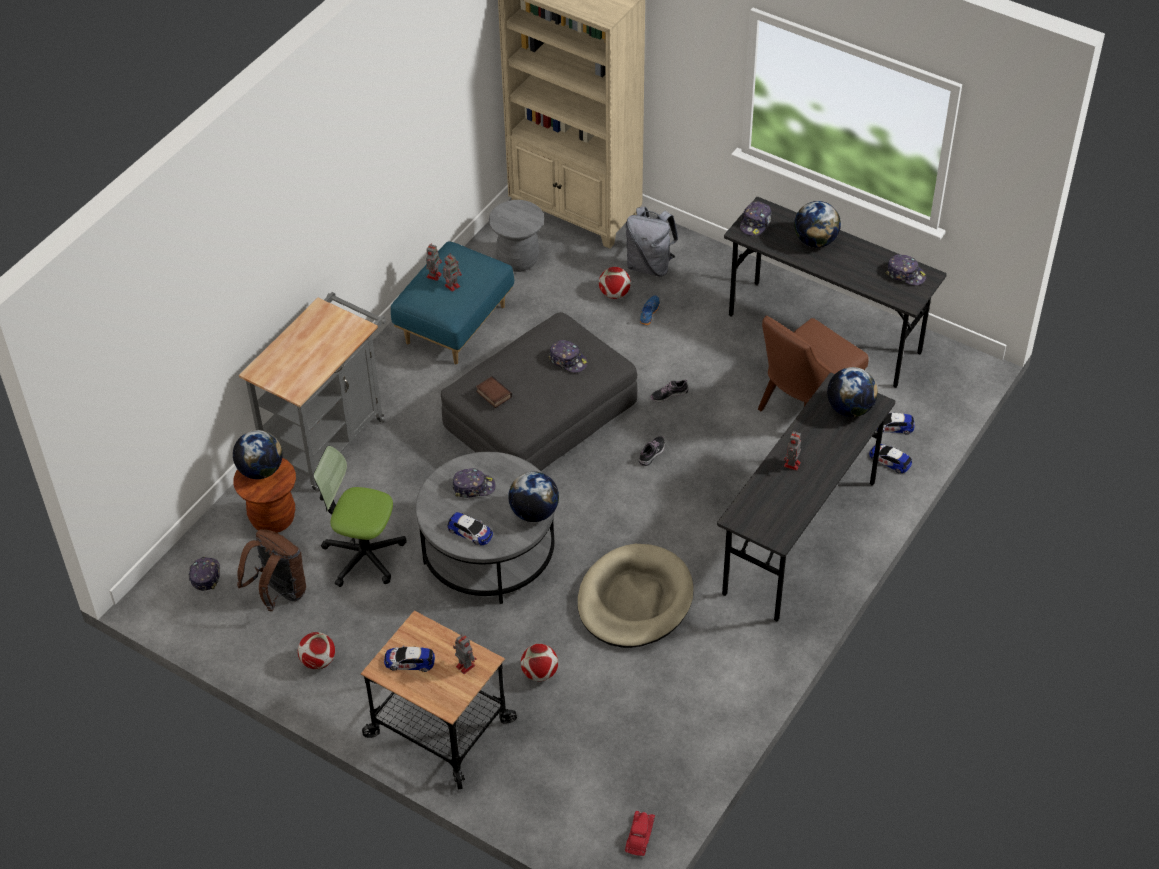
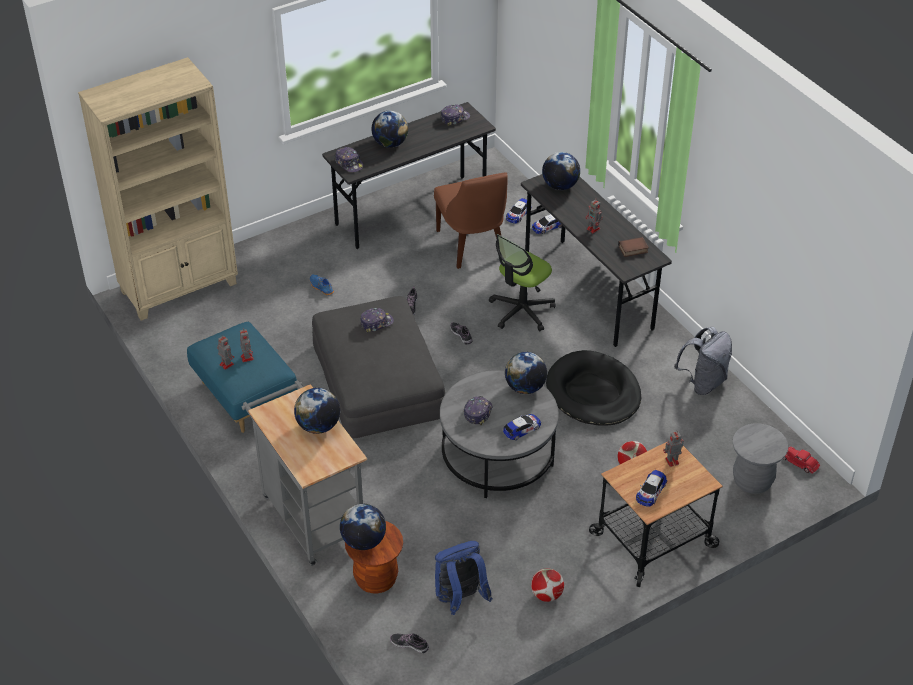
camera: 65 degrees left, 5 degrees down
cap [189,557,220,591] -> shoe [390,633,429,653]
brown backpack [237,529,306,611] -> blue backpack [435,541,493,615]
office chair [313,446,406,587] -> office chair moved to [489,234,555,331]
book [476,376,512,408] -> book moved to [618,237,649,257]
grey stool [489,200,544,272] -> grey stool moved to [733,423,788,494]
beige dog bed [578,544,693,648] -> black dog bed [546,350,641,426]
football [599,267,631,299] -> none
grey backpack [626,207,678,277] -> grey backpack moved to [674,327,732,395]
none -> globe [294,388,340,434]

